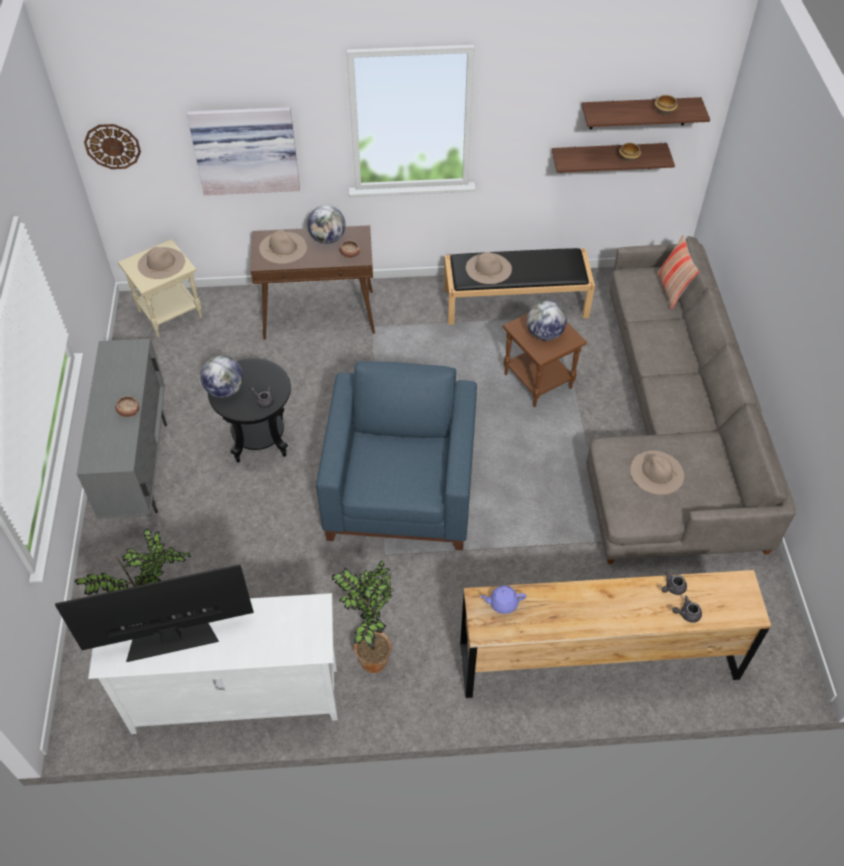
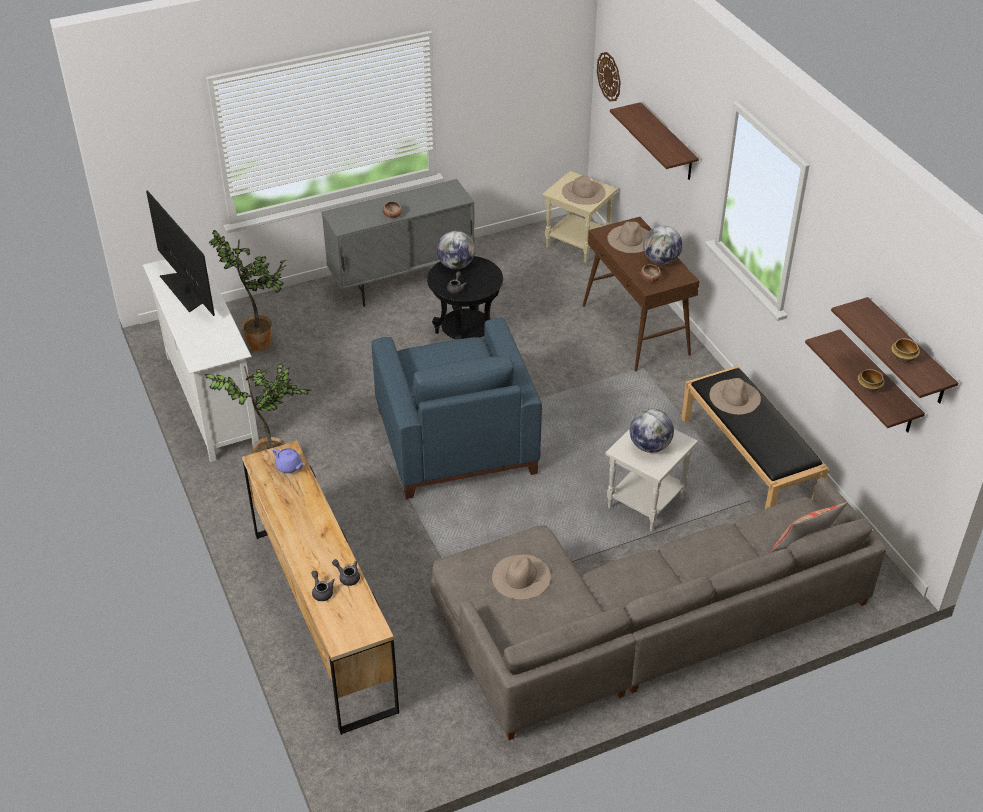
camera: 70 degrees right, 10 degrees down
picture [187,107,300,195] -> shelf [610,102,699,180]
blue armchair [316,361,477,551] -> blue armchair turned 90 degrees clockwise [371,318,542,500]
purple teapot [480,585,526,614] -> purple teapot turned 150 degrees clockwise [273,448,305,473]
brown side table [503,313,587,407] -> white side table [605,429,698,531]

